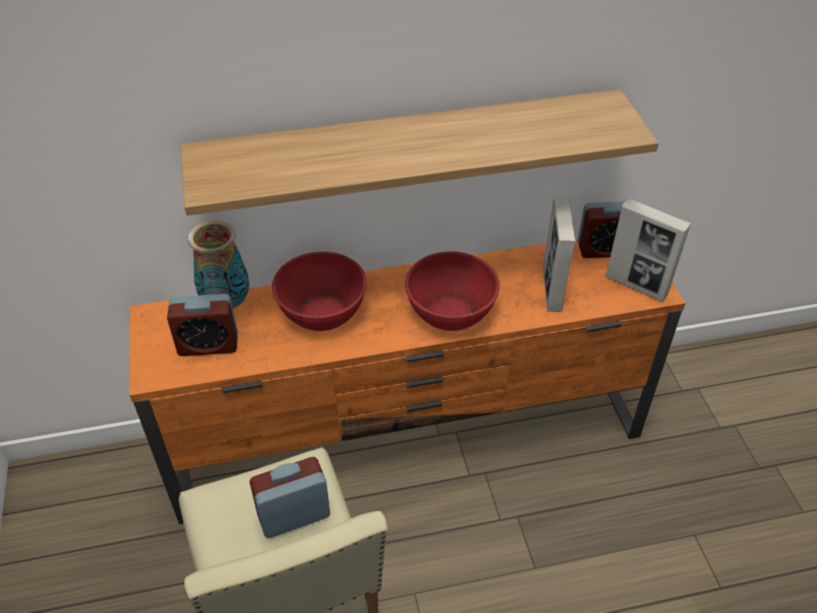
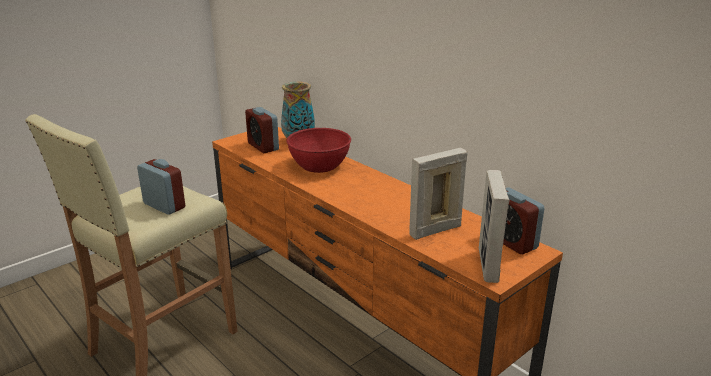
camera: 60 degrees right, 20 degrees down
shelf [181,89,659,216] -> none
red bowl [405,251,500,331] -> none

